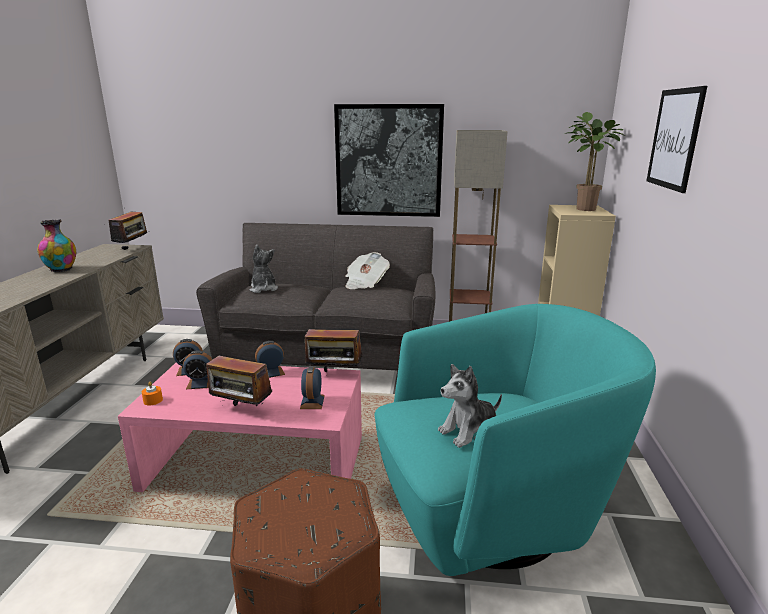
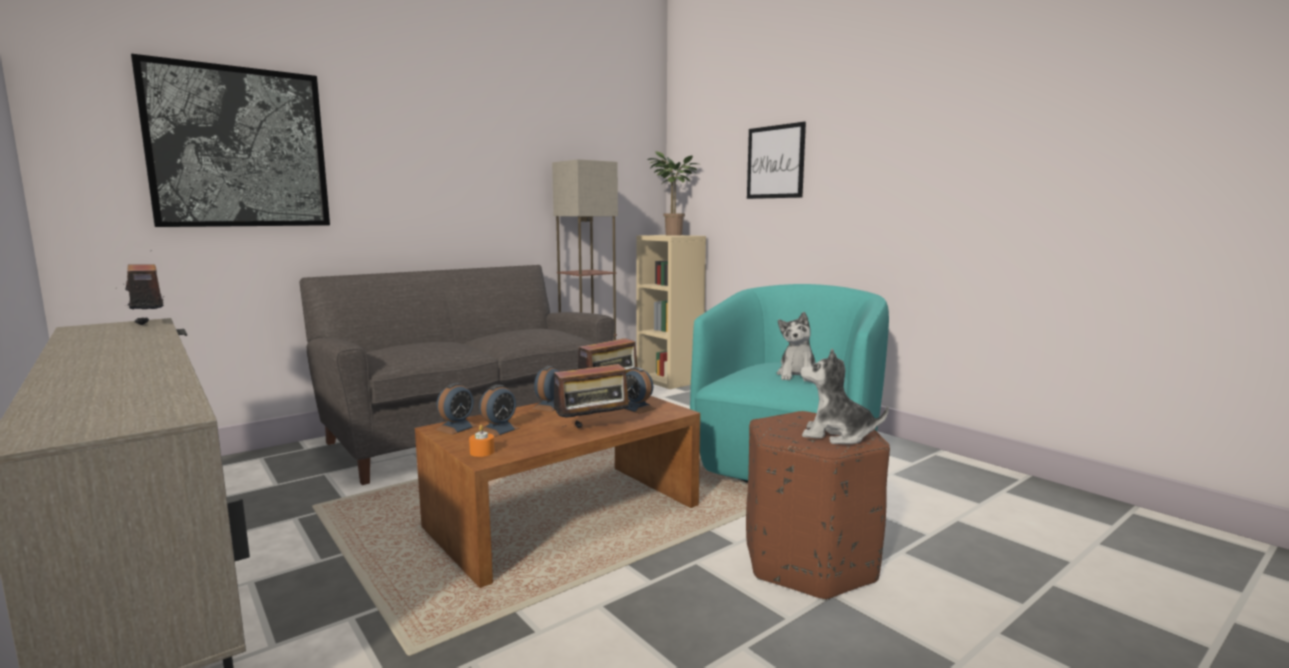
camera: 45 degrees left, 10 degrees down
vase [38,220,76,272] -> none
pink coffee table [118,363,362,492] -> brown coffee table [415,396,700,588]
plush toy [250,245,278,293] -> plush toy moved to [800,349,889,445]
picture [334,104,444,217] -> picture moved to [131,54,330,227]
newspaper [345,252,390,289] -> none

